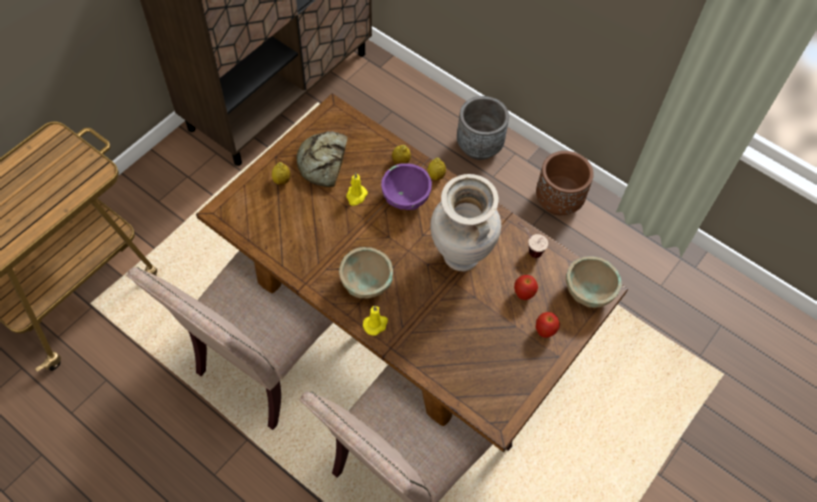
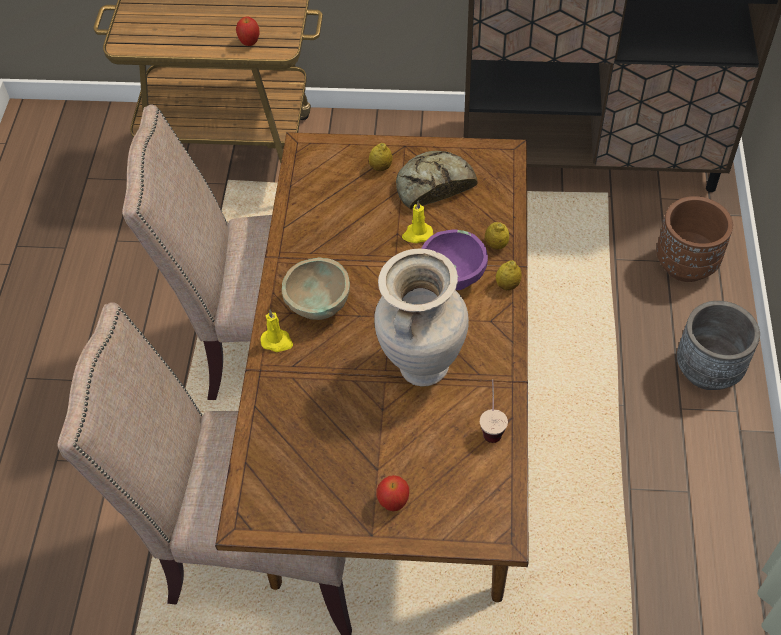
camera: 60 degrees right, 5 degrees down
apple [514,275,538,300] -> apple moved to [236,16,260,46]
brown planter [536,151,594,215] -> brown planter moved to [656,196,733,282]
beige bowl [566,256,622,308] -> none

